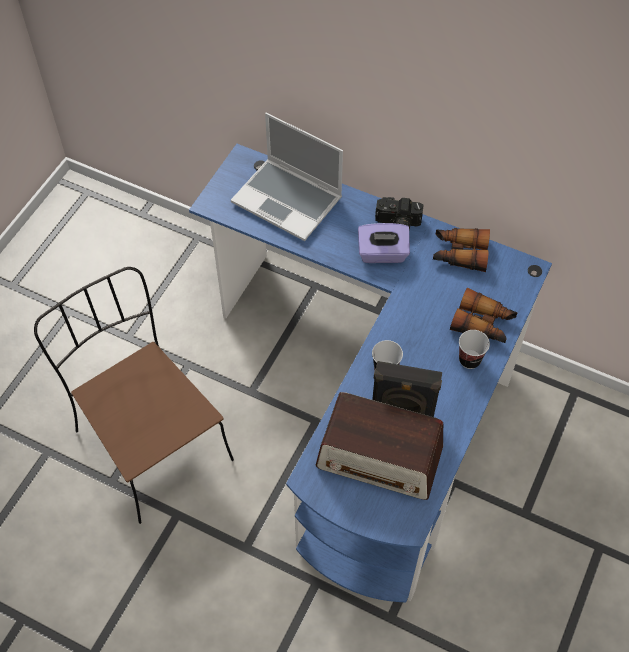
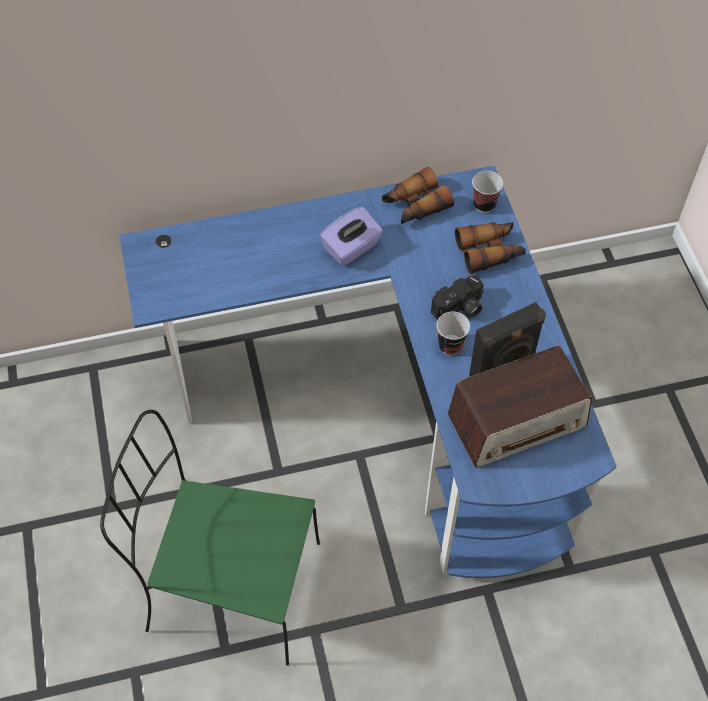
camera: 40 degrees left, 0 degrees up
brown chair [34,267,234,524] -> green chair [100,410,320,666]
laptop [231,113,343,241] -> none
camera [375,197,423,230] -> camera moved to [431,275,484,320]
cup [459,330,490,369] -> cup moved to [472,171,503,213]

